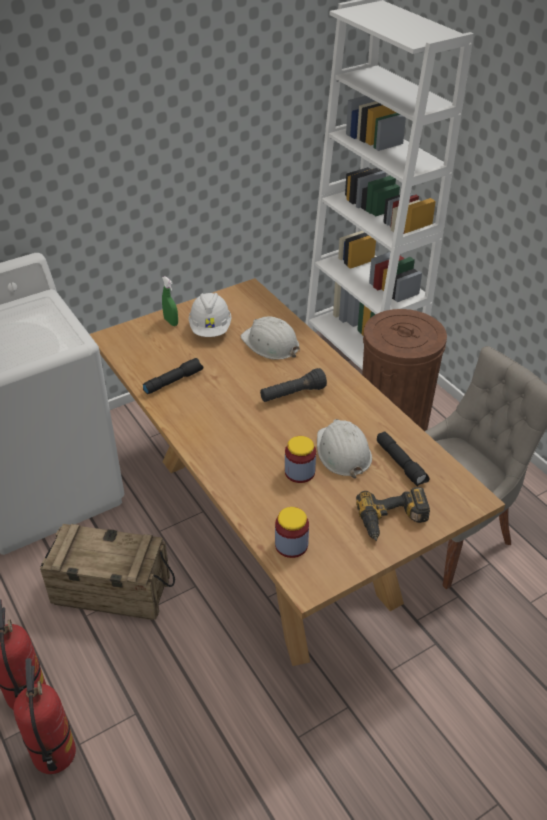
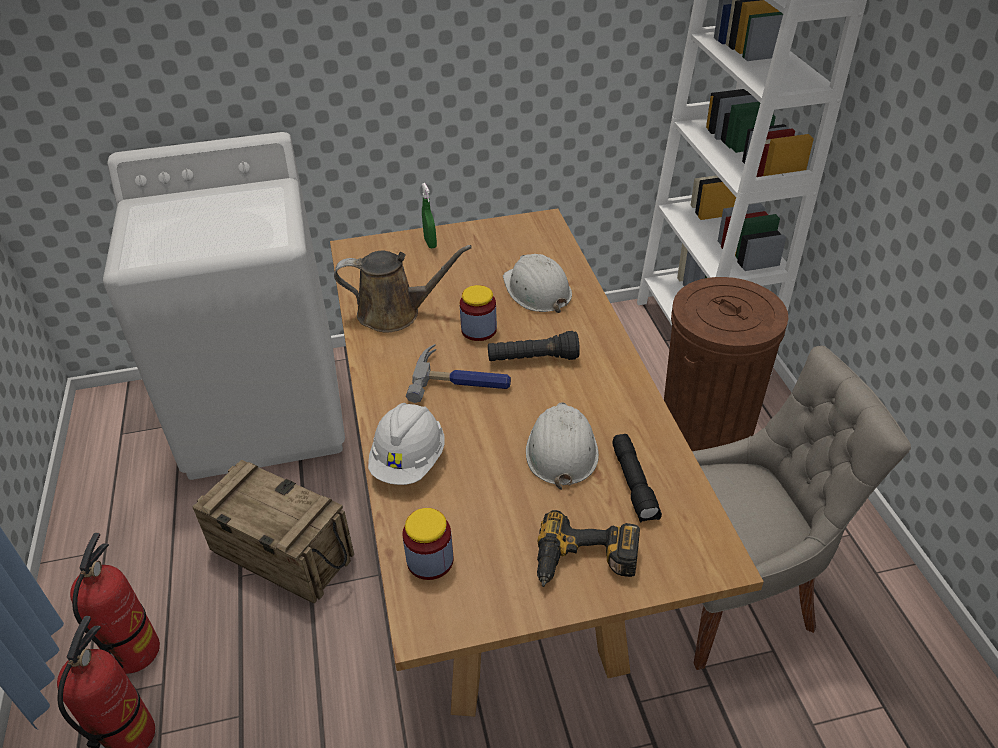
camera: 20 degrees right, 0 degrees up
black flashlight [142,358,203,394] -> brown watering can [334,245,472,333]
white hard hat [189,293,232,337] -> white hard hat moved to [368,403,445,485]
jar [285,436,316,483] -> jar moved to [460,285,497,341]
none -> hammer [406,344,511,403]

